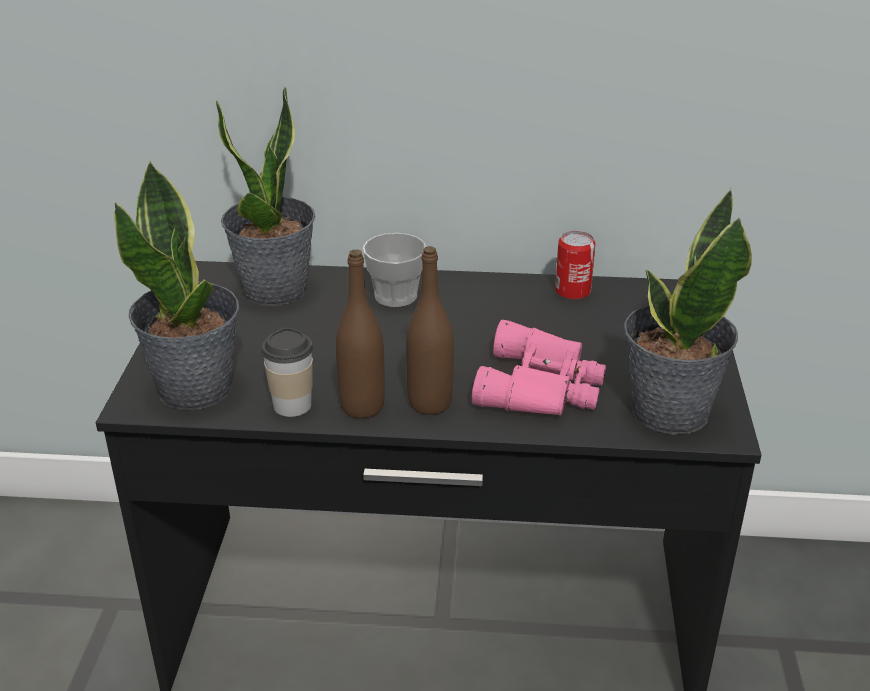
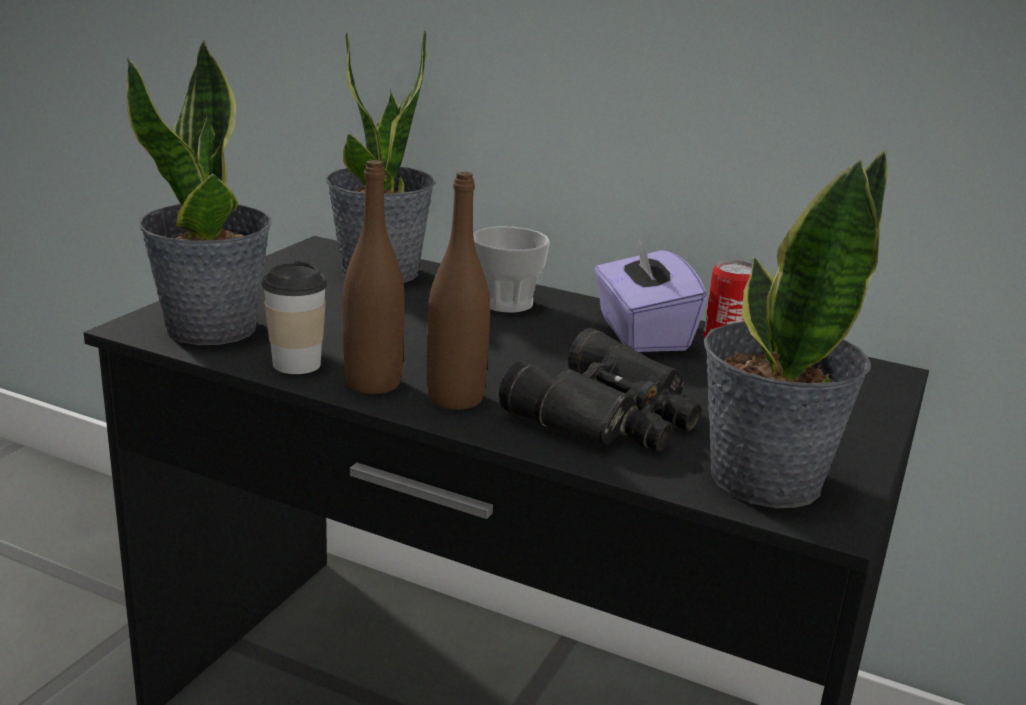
camera: 20 degrees right, 10 degrees down
pink binoculars [472,320,606,416] -> black binoculars [499,328,701,451]
none -> purple tissue box [594,232,707,352]

